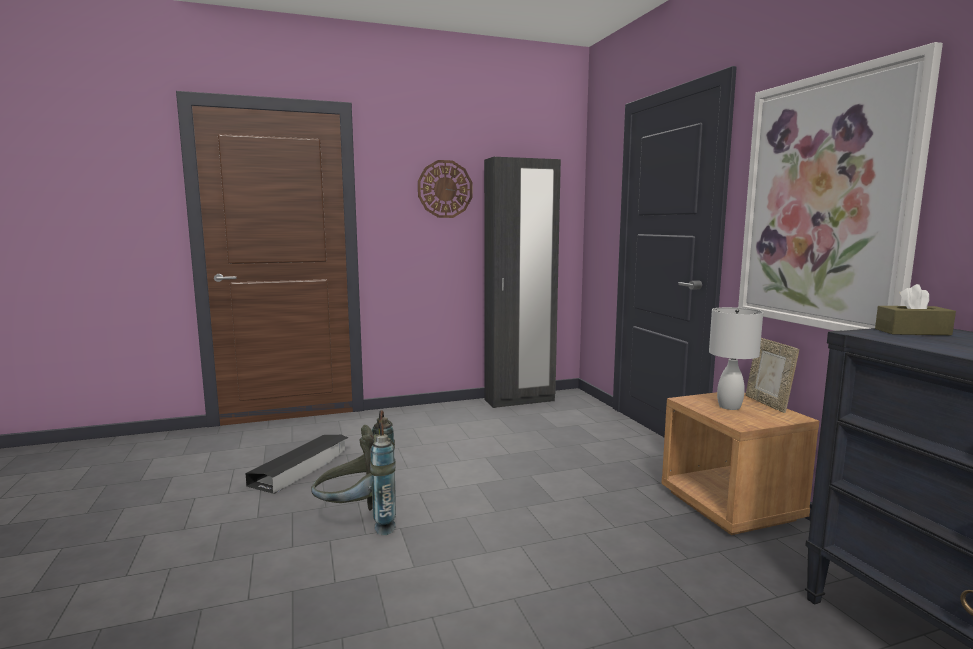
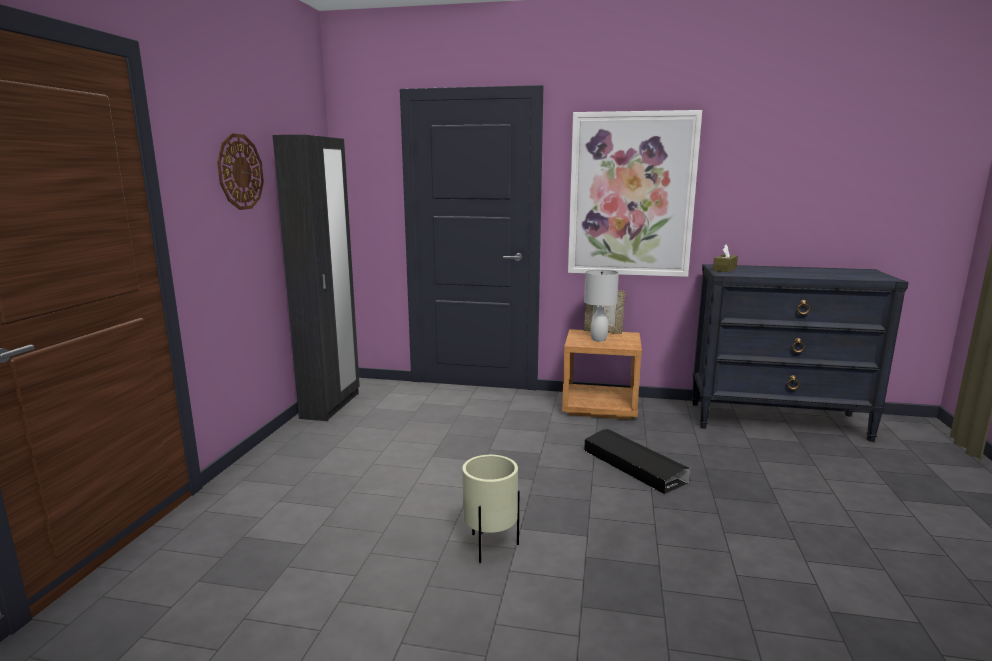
camera: 60 degrees left, 5 degrees up
black storage box [245,435,349,494] -> black storage box moved to [584,429,690,494]
grey backpack [311,410,396,535] -> beige planter [462,455,519,563]

